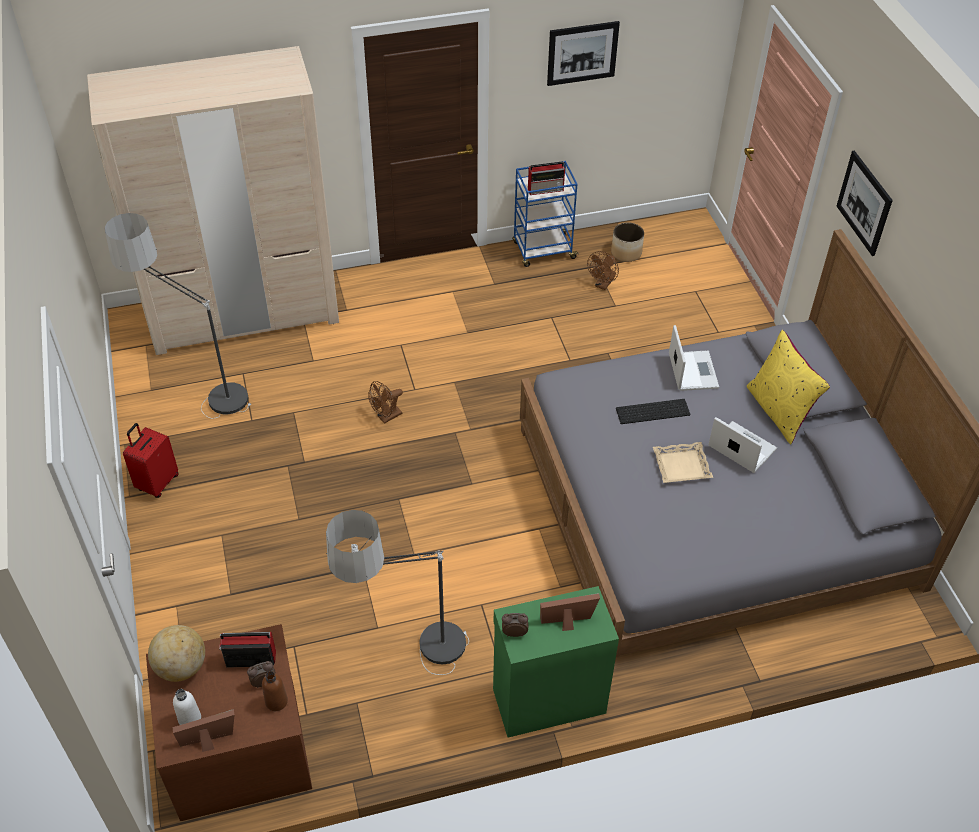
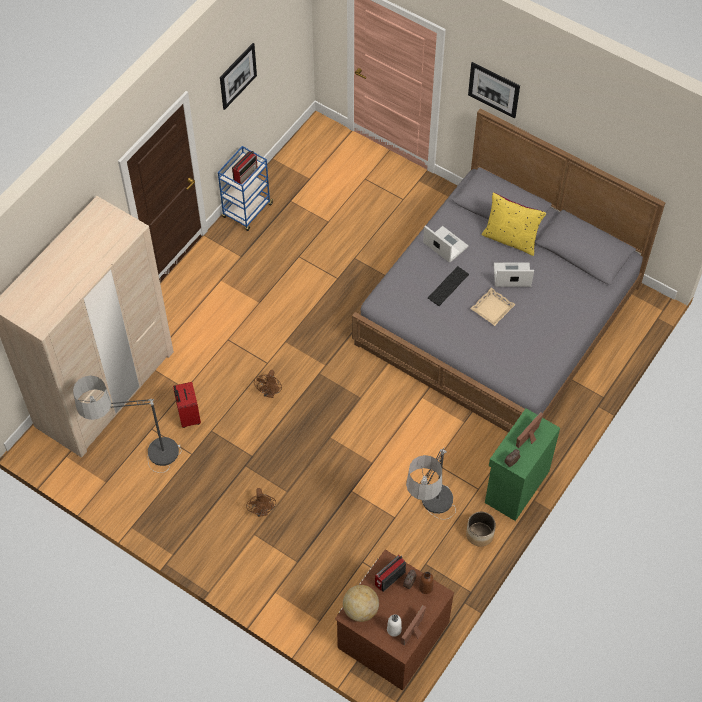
camera: 40 degrees left, 10 degrees up
red suitcase [123,423,179,498] -> red suitcase moved to [173,382,201,428]
brown fan [587,251,619,290] -> brown fan moved to [246,488,276,517]
planter [611,222,644,262] -> planter moved to [466,512,496,547]

